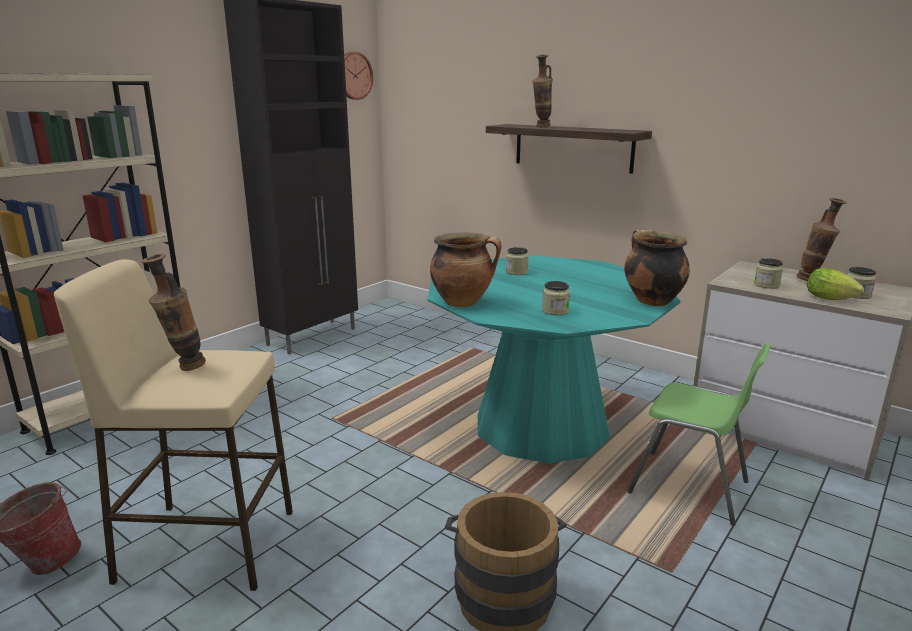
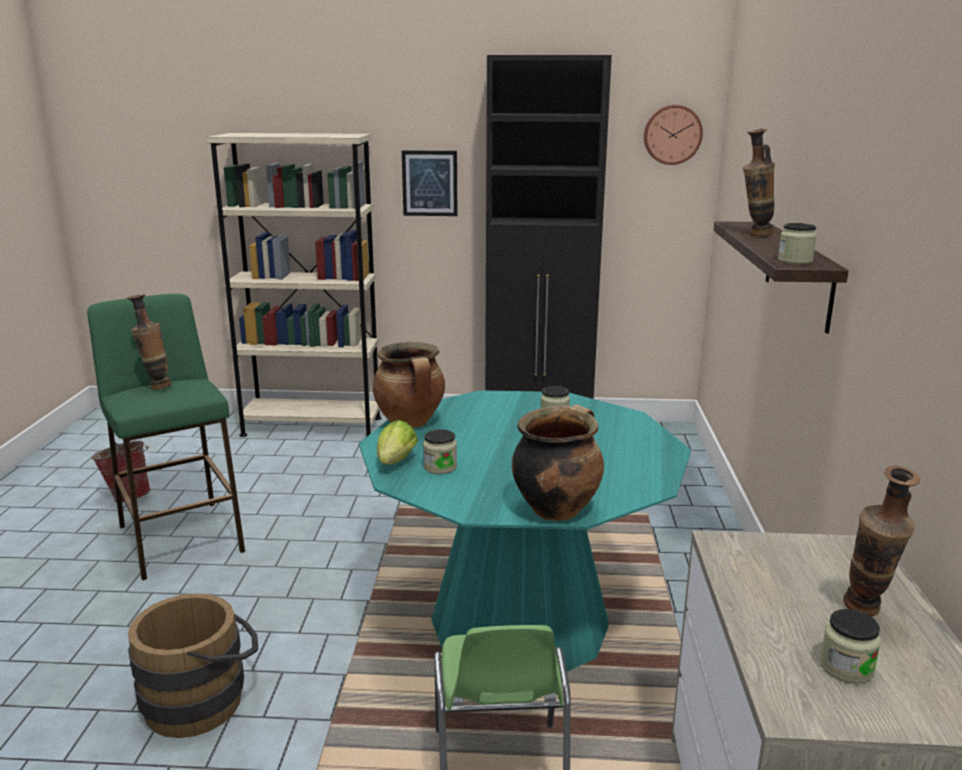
camera: 55 degrees right, 0 degrees up
beige stool [54,259,293,591] -> green stool [87,294,245,580]
jar [754,258,783,289] -> jar moved to [778,223,817,264]
lettuce [807,268,864,300] -> lettuce moved to [377,420,418,465]
none -> picture [402,150,457,216]

